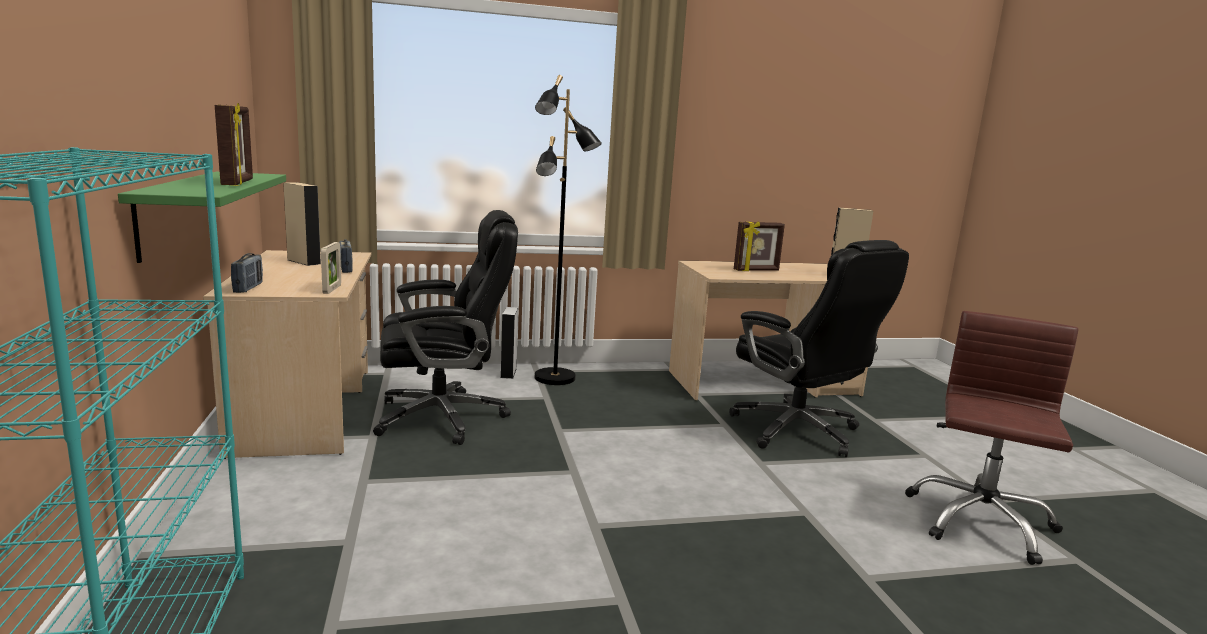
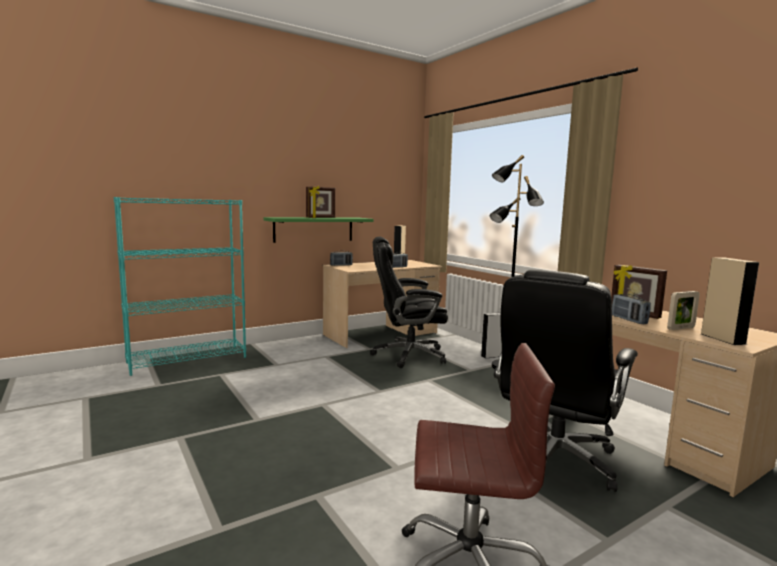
camera: 70 degrees right, 5 degrees down
picture frame [321,242,341,294] -> picture frame moved to [667,291,700,330]
black office chair [373,210,518,445] -> black office chair turned 120 degrees clockwise [370,237,448,368]
none -> radio [612,294,651,324]

